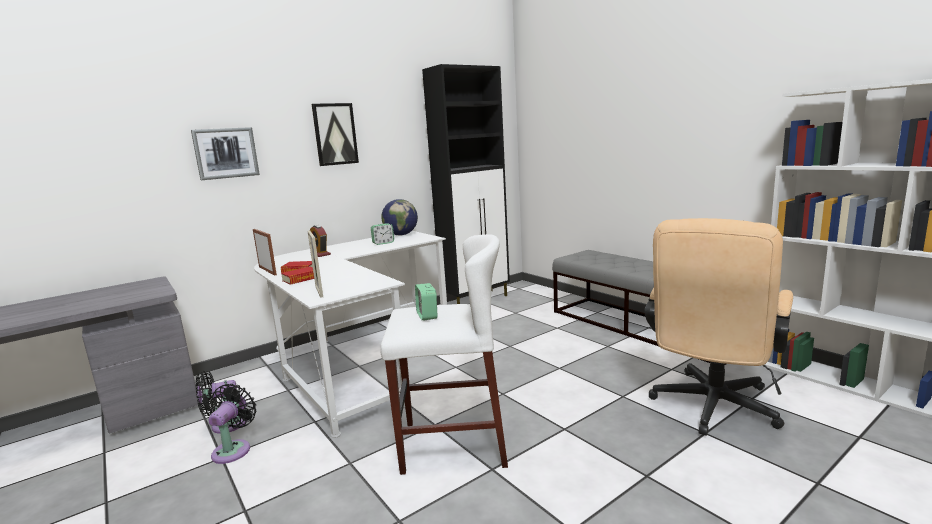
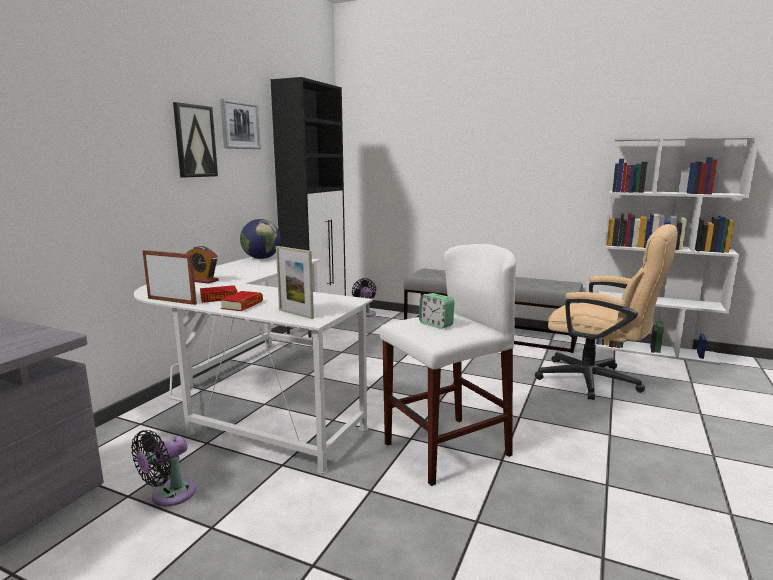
camera: 30 degrees left, 0 degrees up
picture [191,127,260,180] -> picture moved to [220,99,261,149]
black fan [208,384,256,464] -> black fan moved to [352,278,376,317]
alarm clock [371,223,394,245] -> none
beige office chair [644,218,793,436] -> beige office chair turned 60 degrees counterclockwise [535,224,678,400]

